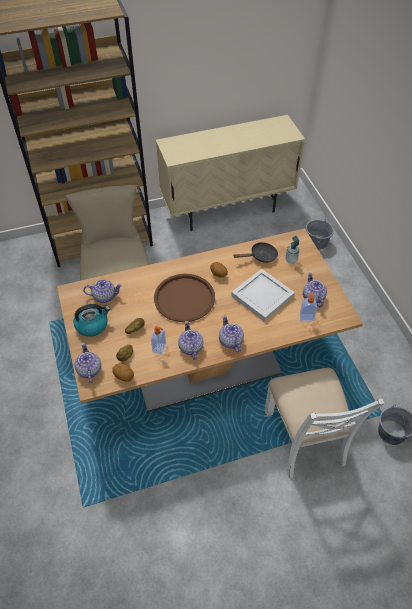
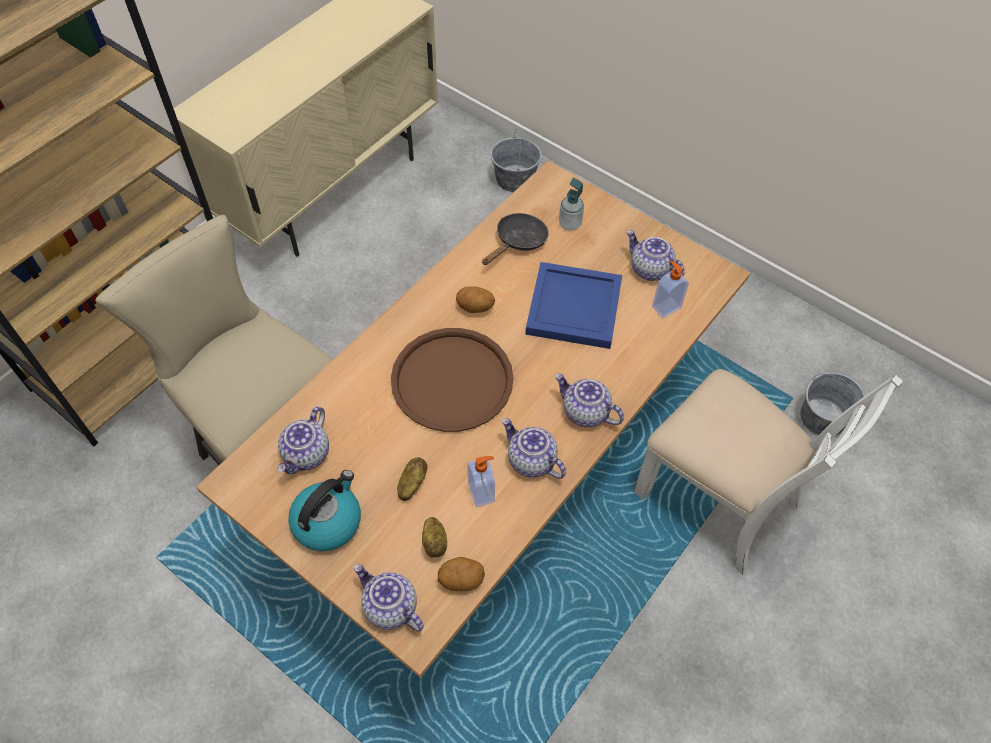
camera: 35 degrees left, 5 degrees up
teapot [83,279,122,303] -> teapot turned 150 degrees clockwise [278,407,329,474]
white tray [231,269,295,321] -> blue tray [525,262,622,349]

